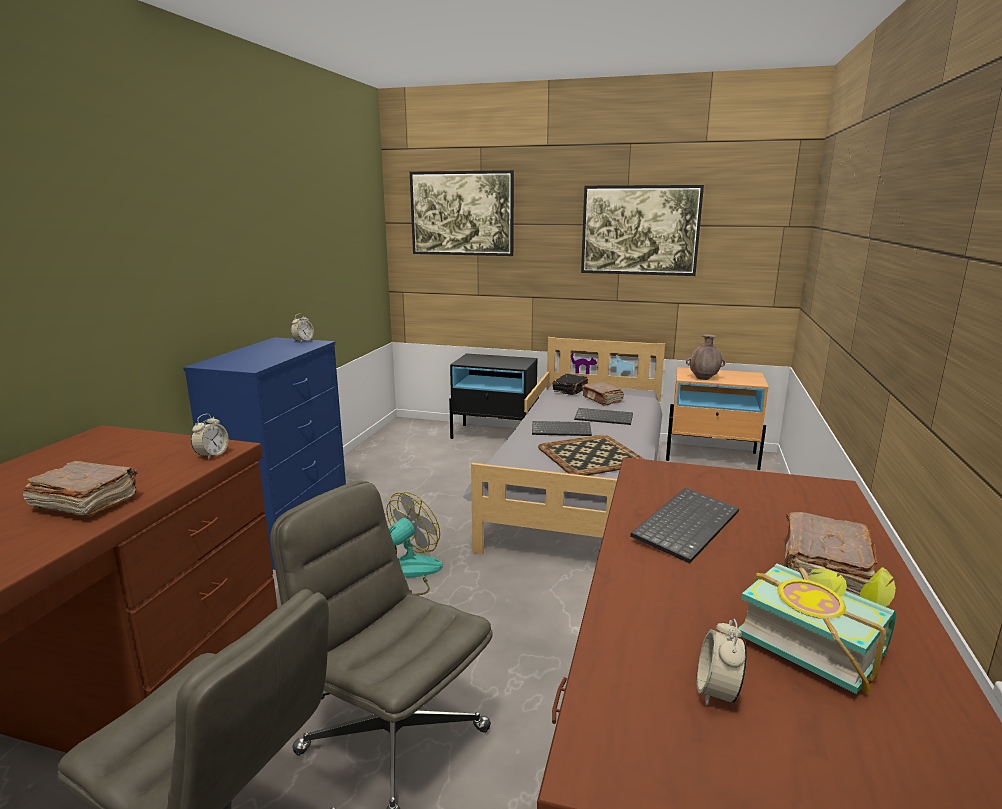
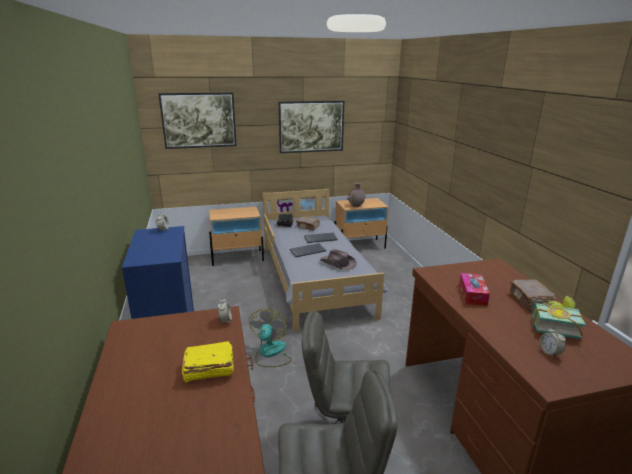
camera: 30 degrees left, 5 degrees up
brown book [23,461,138,517] -> yellow book [182,341,234,382]
black nightstand [449,353,539,439] -> beige nightstand [209,206,264,266]
tray [538,435,646,476] -> brown hat [319,249,357,270]
keyboard [630,487,739,563] -> tissue box [459,273,490,306]

